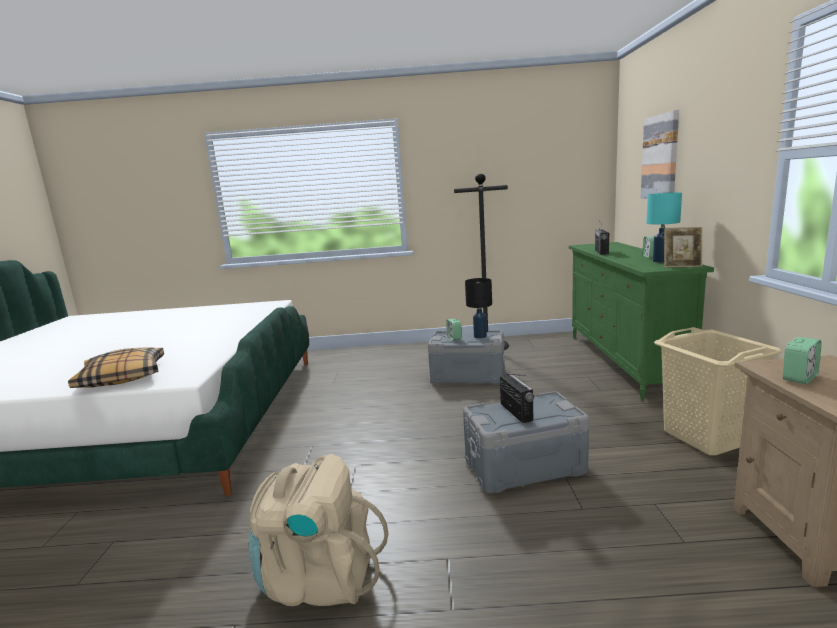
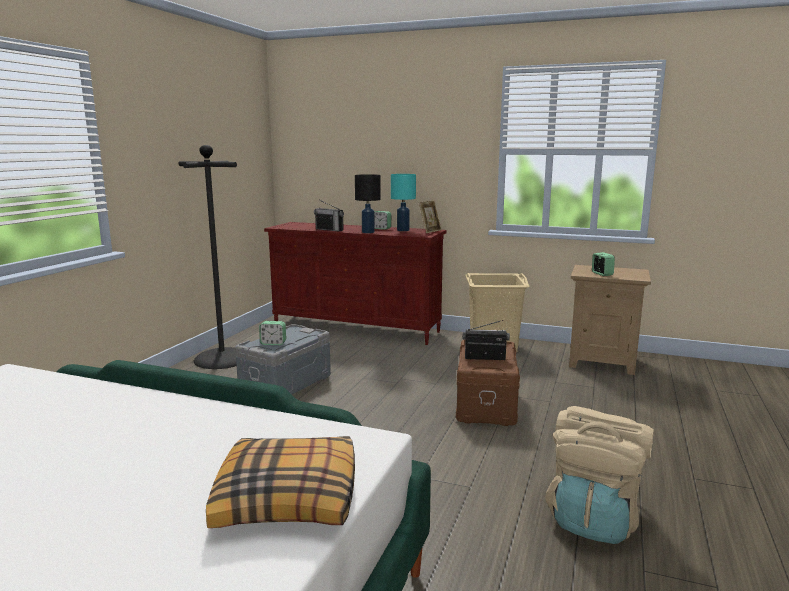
camera: 70 degrees left, 0 degrees up
grey storage box [463,391,589,493] -> brown storage box [456,340,520,426]
black table lamp [465,278,492,338] -> black table lamp moved to [355,174,381,233]
green dresser [569,242,714,401] -> red dresser [264,222,446,345]
picture [641,110,679,199] -> none

